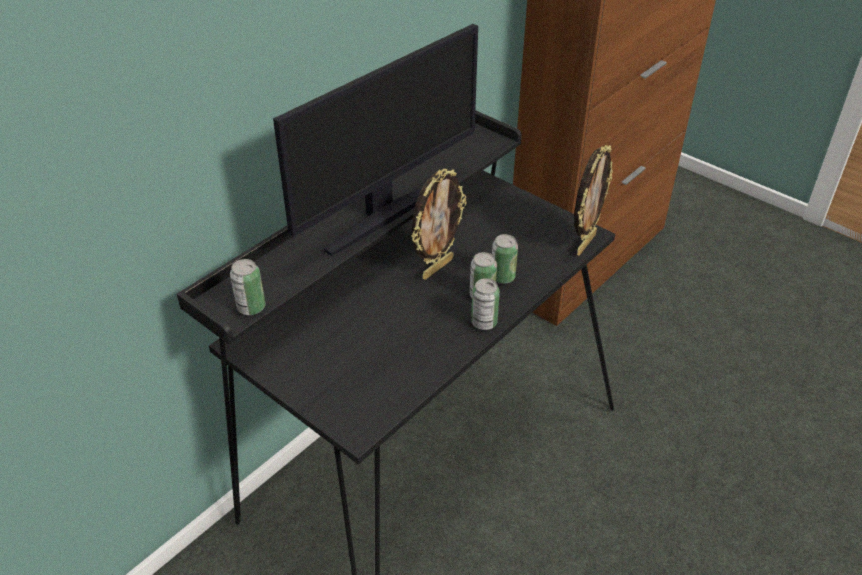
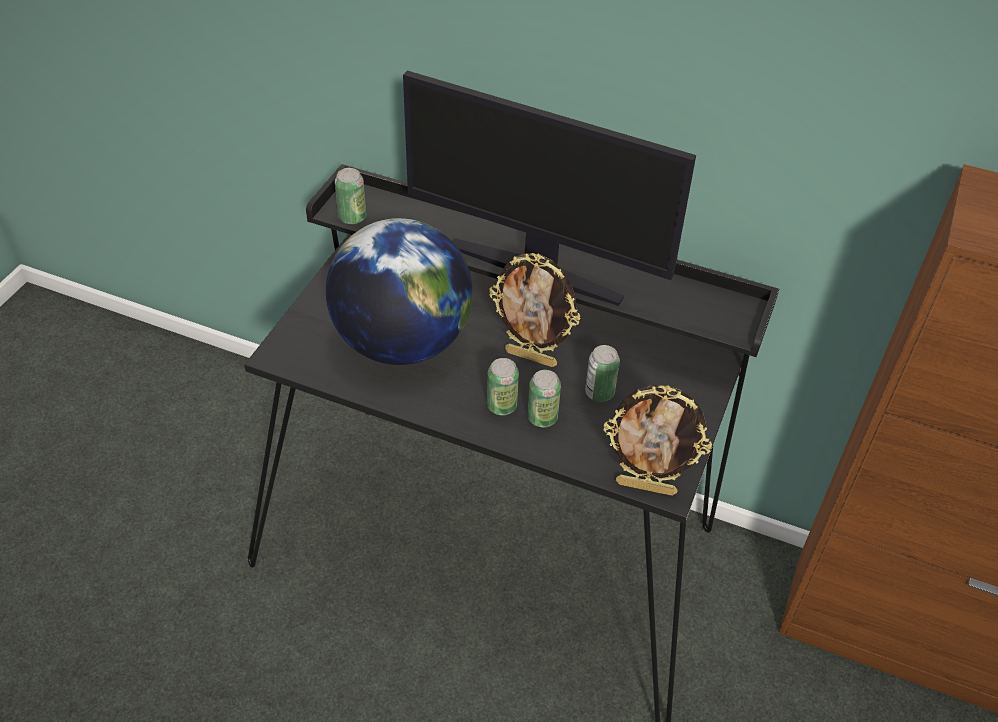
camera: 70 degrees right, 5 degrees up
can [471,278,500,330] -> can moved to [585,345,620,402]
none -> globe [326,218,473,365]

